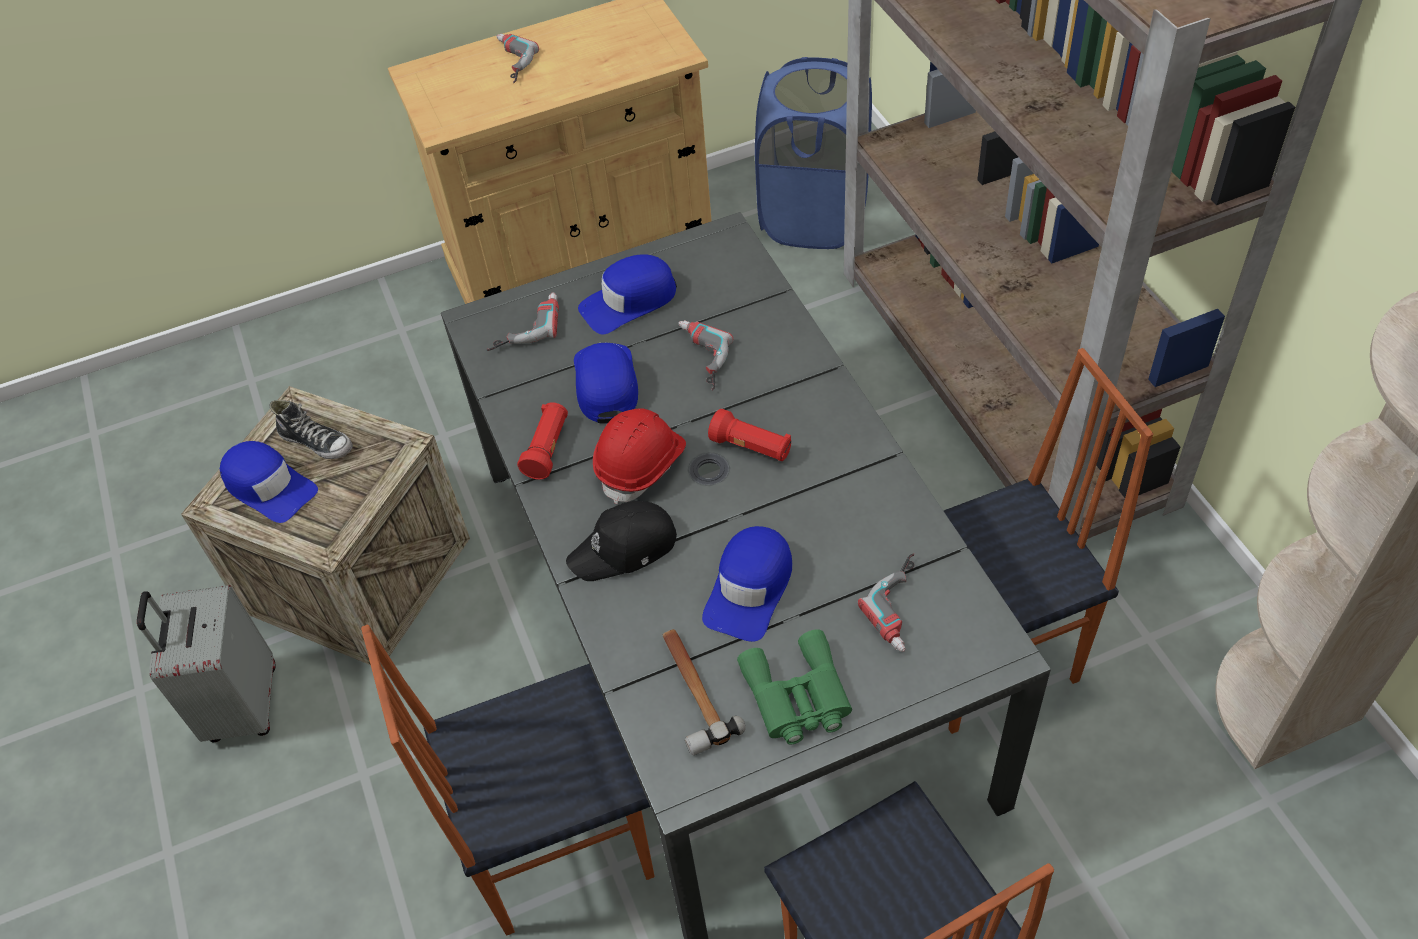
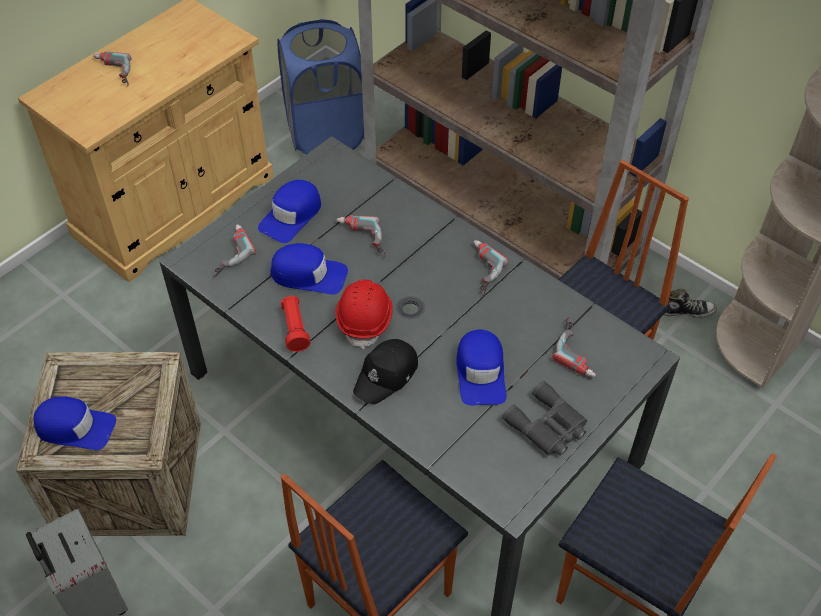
camera: 30 degrees left, 0 degrees up
shoe [269,400,353,459] -> shoe moved to [664,289,717,318]
blue cap [574,343,638,424] -> blue cap turned 135 degrees clockwise [270,243,348,295]
hammer [663,629,746,755] -> none
red flashlight [708,409,791,461] -> none
green binoculars [737,629,852,745] -> grey binoculars [502,380,587,456]
none -> power drill [473,240,508,296]

